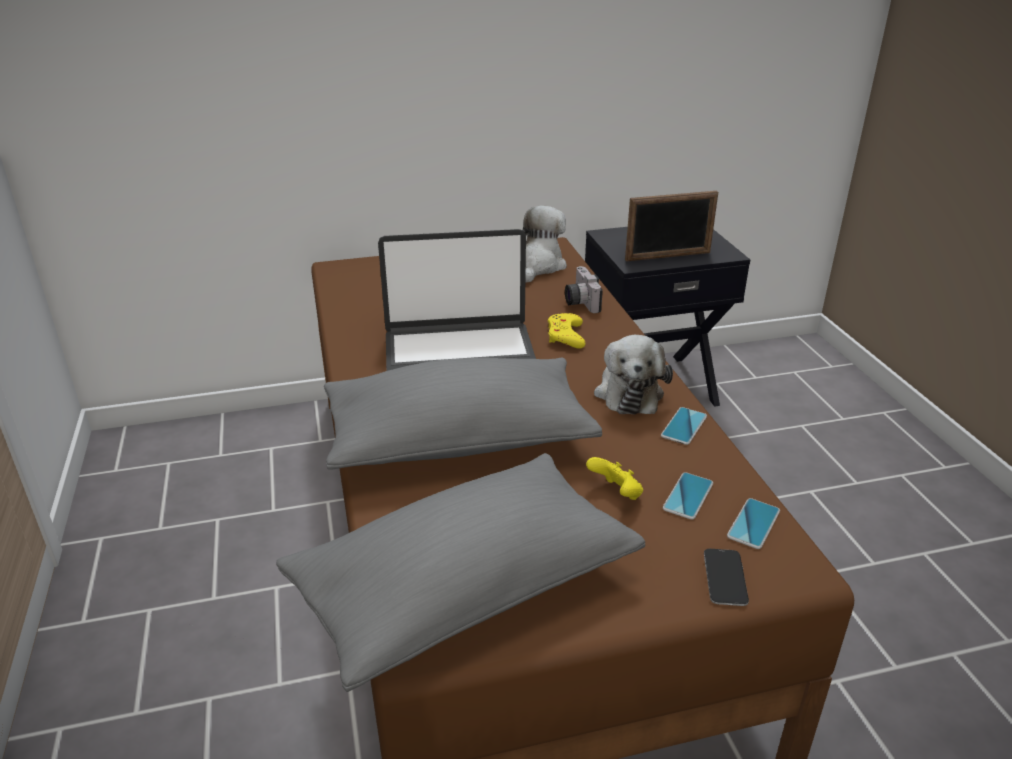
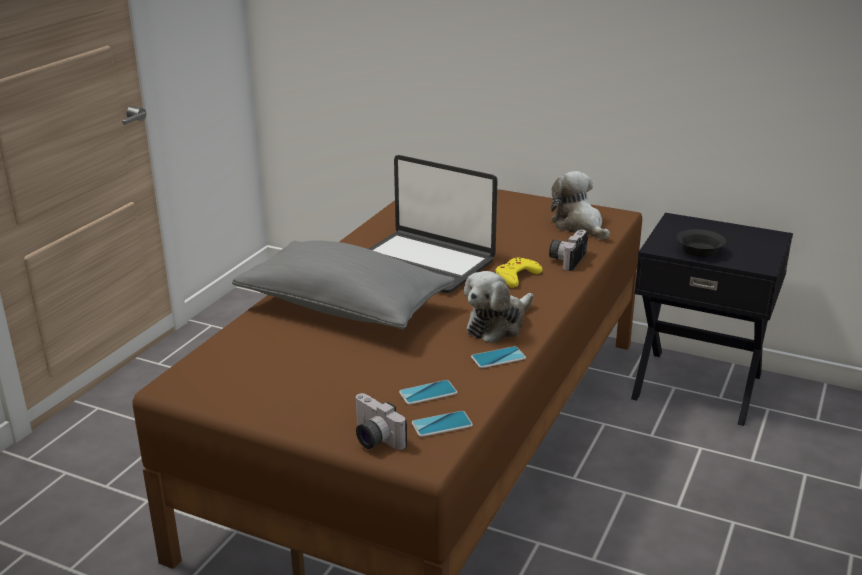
camera: 40 degrees right, 5 degrees down
grey pillow [276,453,645,692] -> none
plush toy [522,206,567,283] -> plush toy turned 90 degrees counterclockwise [551,171,610,240]
yellow game controller [586,457,643,500] -> none
picture frame [625,191,718,261] -> black bowl [677,229,726,257]
phone [704,549,749,606] -> camera [355,393,407,450]

